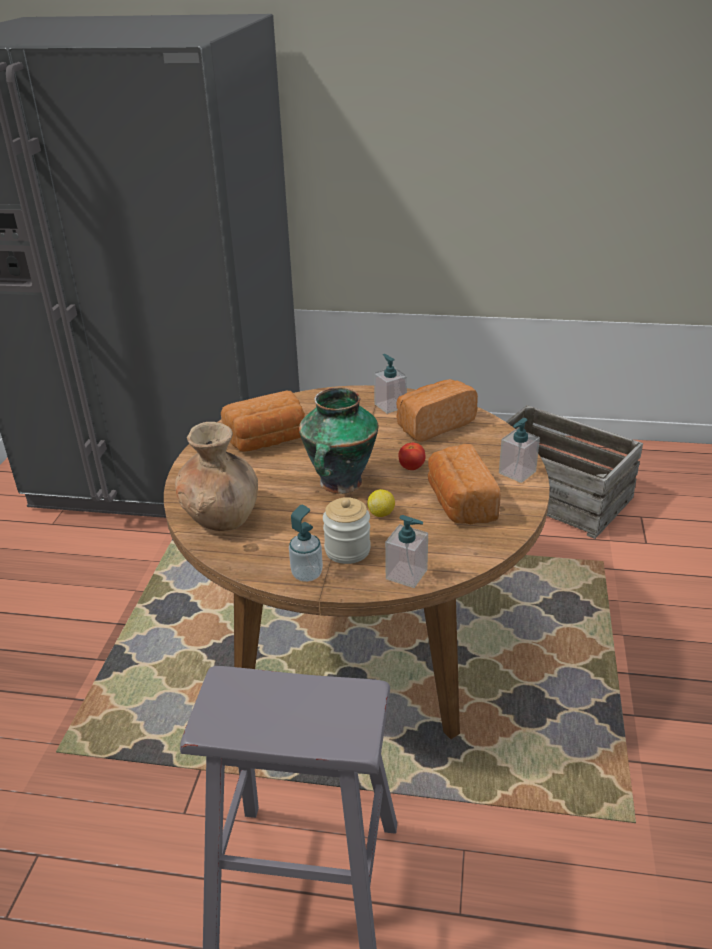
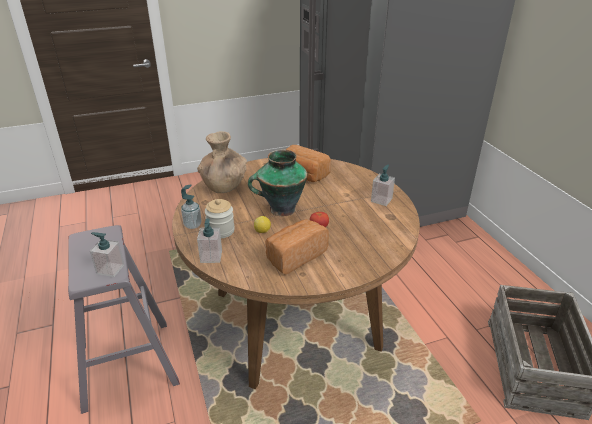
camera: 60 degrees right, 0 degrees up
bread [396,379,478,442] -> none
soap dispenser [499,418,540,483] -> soap dispenser moved to [90,232,124,277]

